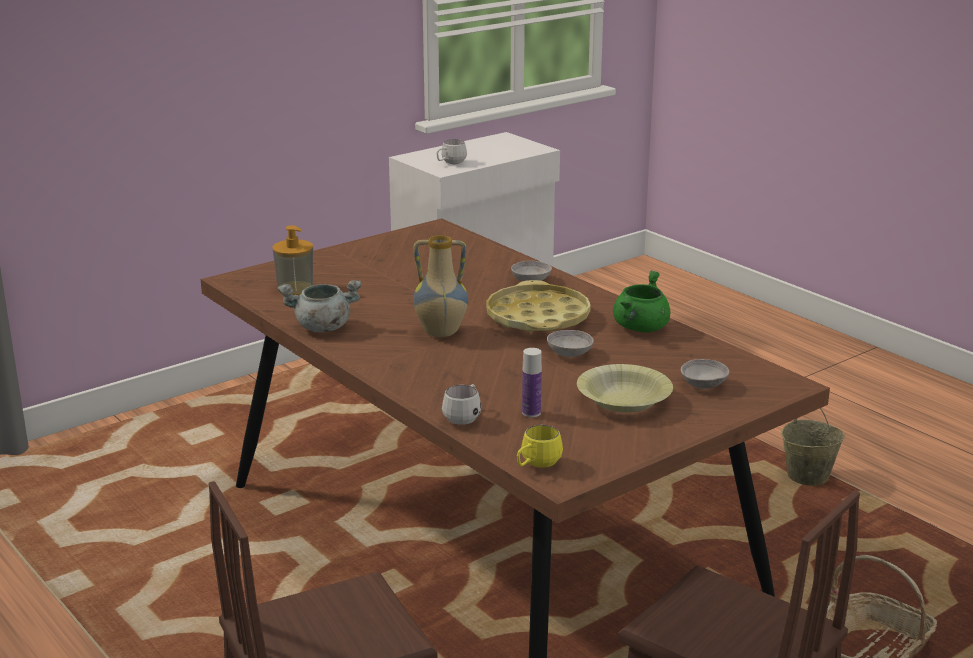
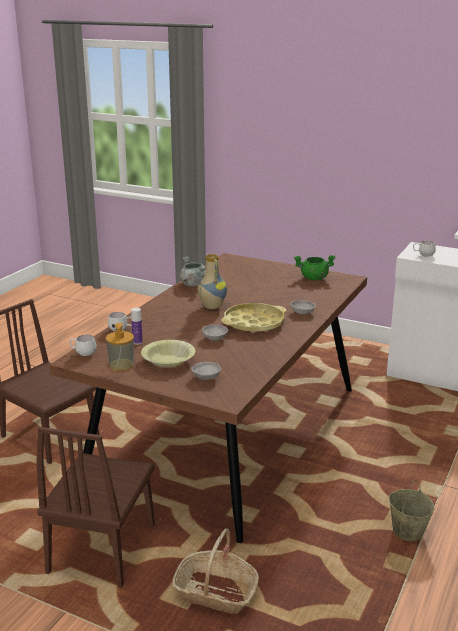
camera: 65 degrees right, 0 degrees up
soap dispenser [272,225,313,295] -> soap dispenser moved to [106,323,134,371]
yellow mug [517,425,563,468] -> white mug [69,335,97,356]
green cooking pot [613,270,670,332] -> green cooking pot moved to [294,255,336,280]

